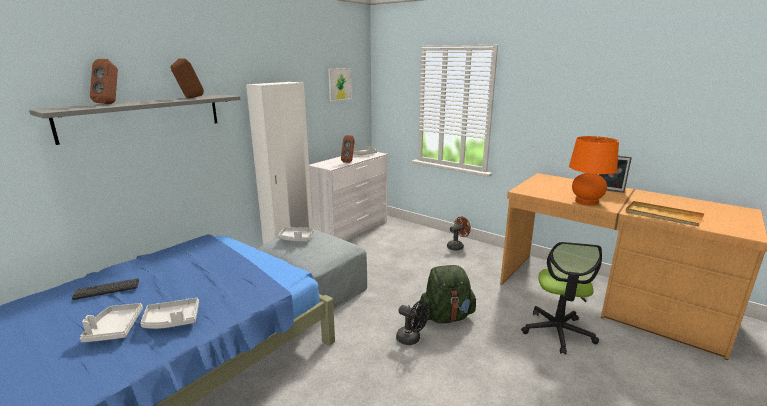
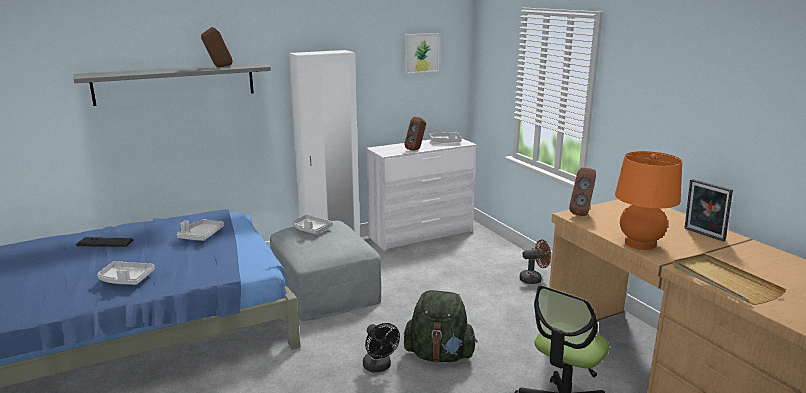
camera: 25 degrees right, 0 degrees up
grey tray [80,303,143,342] -> grey tray moved to [177,220,224,241]
brown speaker [90,59,118,104] -> brown speaker moved to [569,168,596,216]

